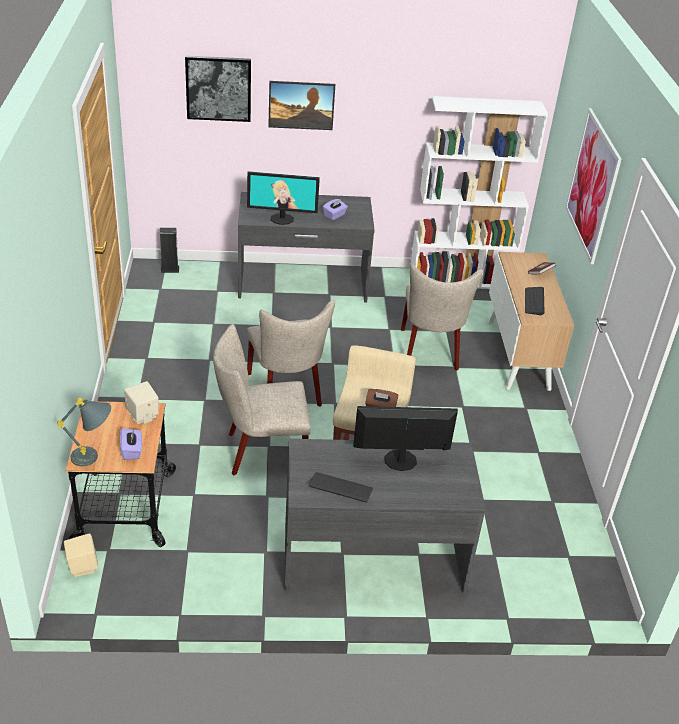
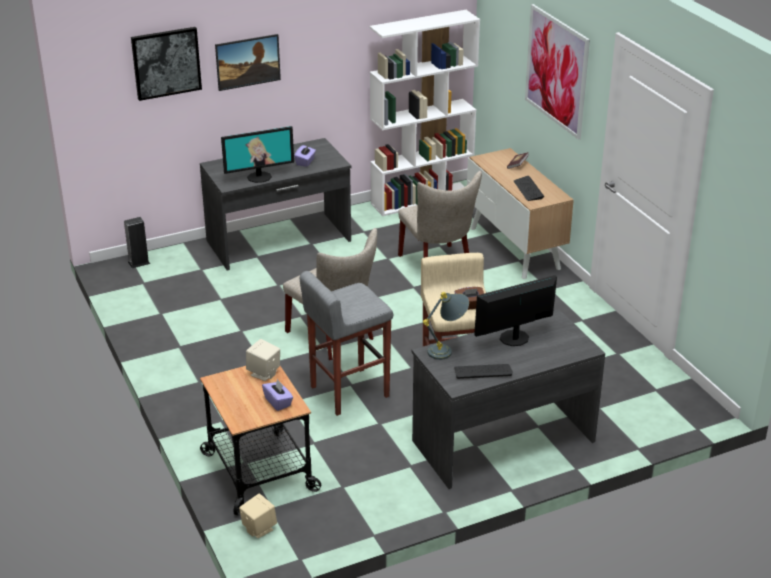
camera: 20 degrees left, 5 degrees down
grey table lamp [57,398,111,466] -> grey table lamp moved to [423,292,469,360]
beige chair [213,324,311,475] -> grey stool [300,271,393,416]

